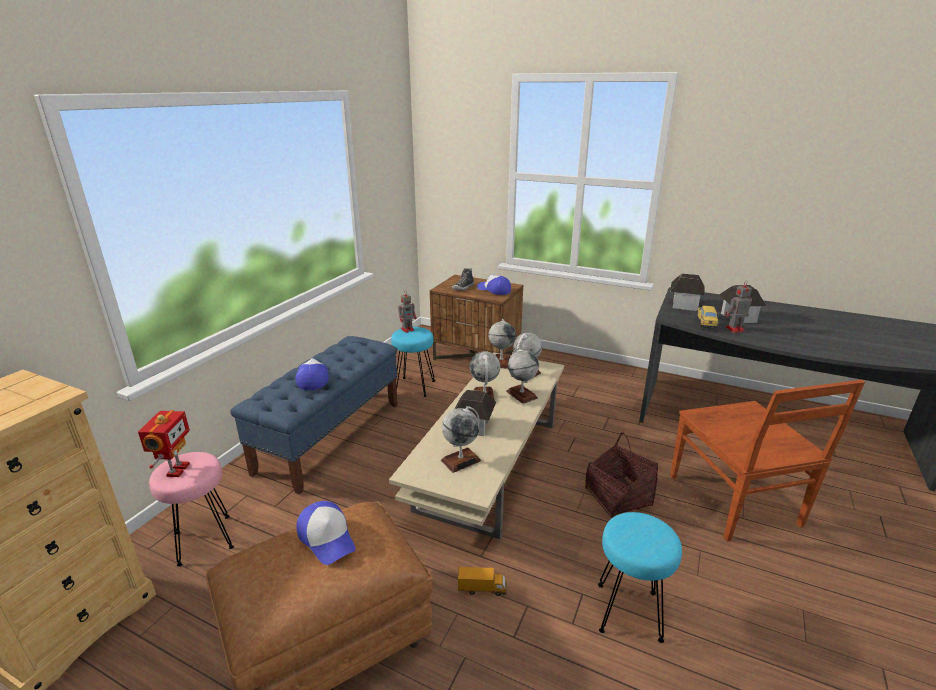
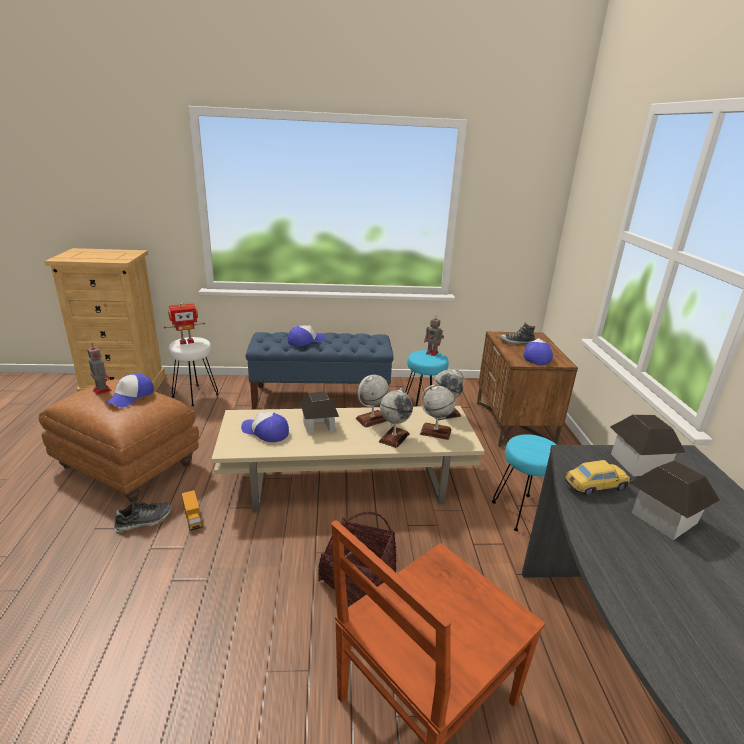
camera: 60 degrees right, 0 degrees up
pink stool [149,452,234,567] -> white stool [168,337,219,406]
globe [441,406,481,473] -> cap [241,412,289,442]
turquoise stool [598,512,682,643] -> turquoise stool moved to [492,434,557,531]
toy robot [725,281,752,333] -> toy robot moved to [87,343,111,395]
none -> shoe [114,502,171,532]

